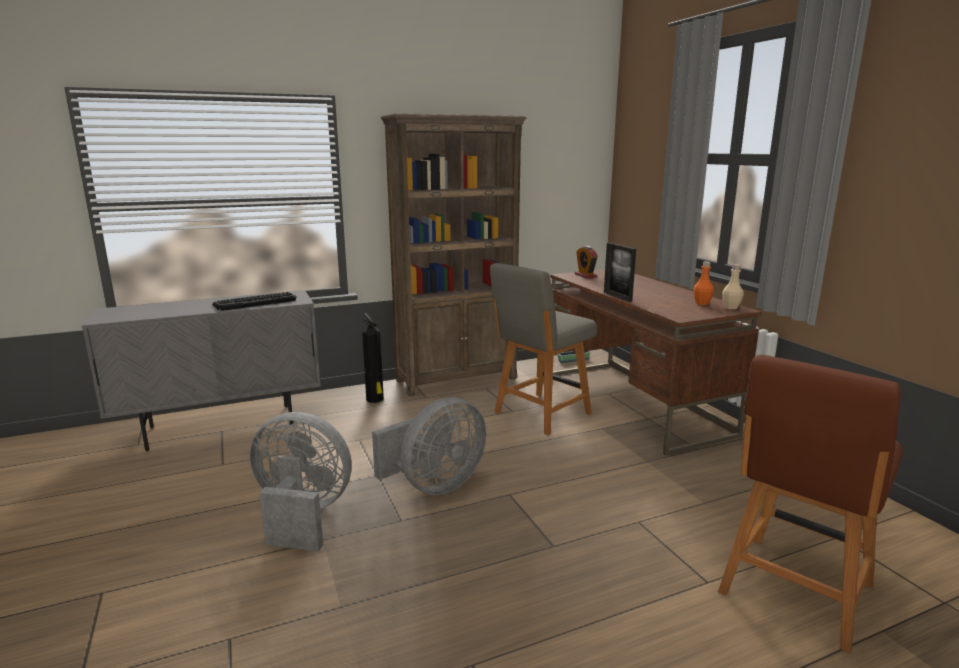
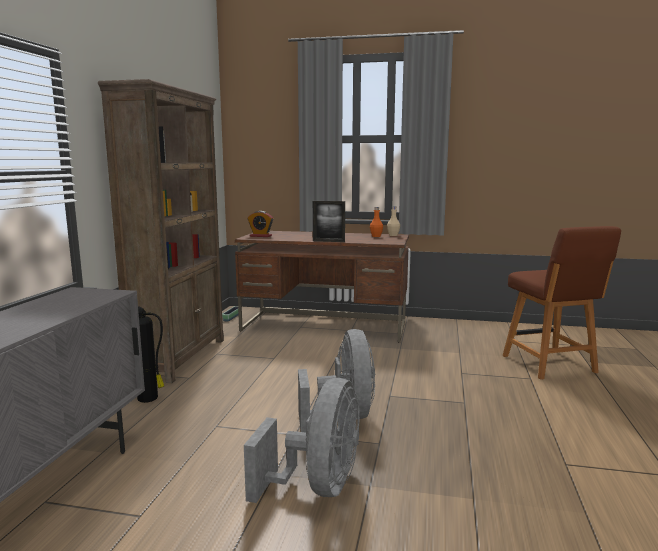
camera: 55 degrees left, 5 degrees down
keyboard [212,292,297,311] -> none
grey fan [250,412,352,552] -> grey fan turned 150 degrees clockwise [244,378,360,503]
grey chair [490,263,597,435] -> none

